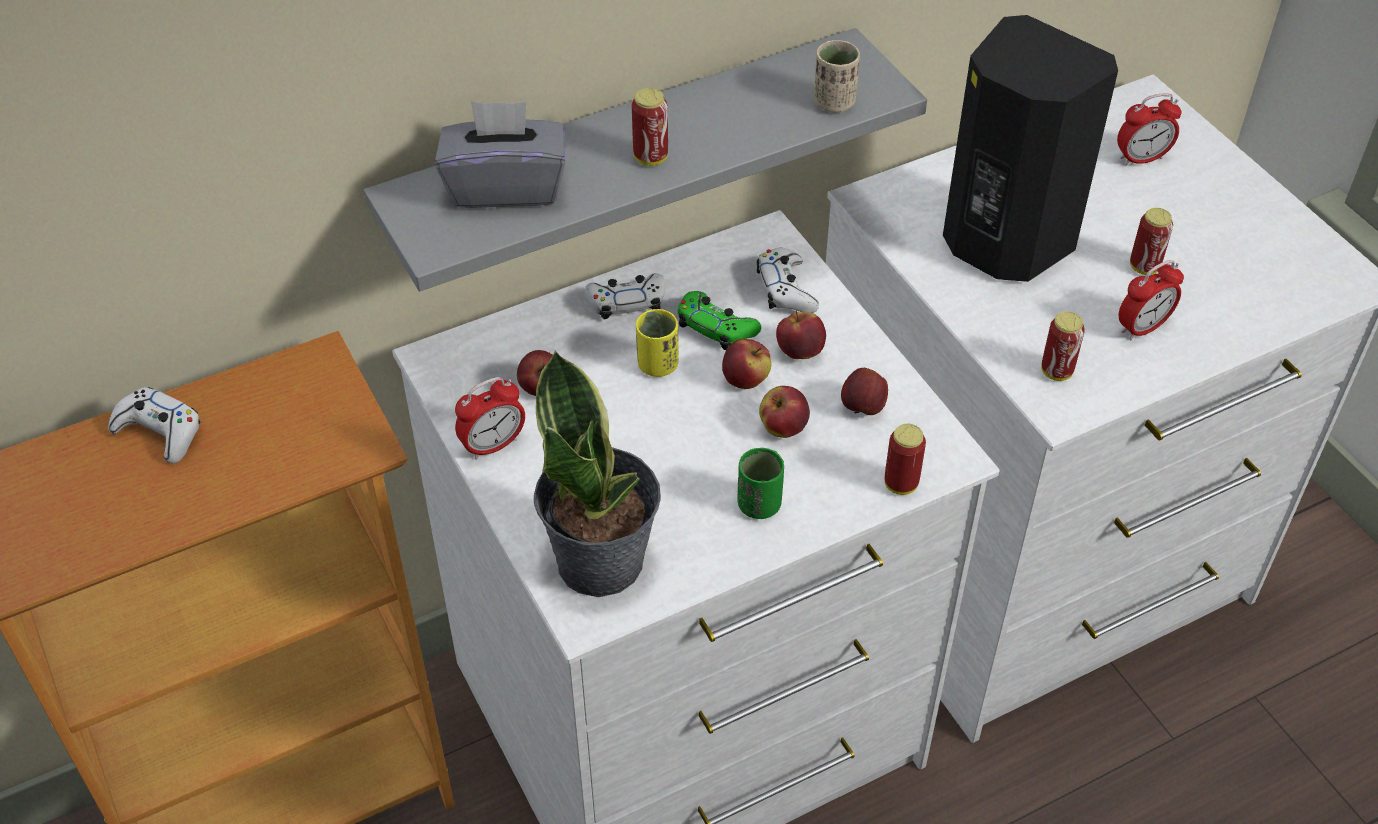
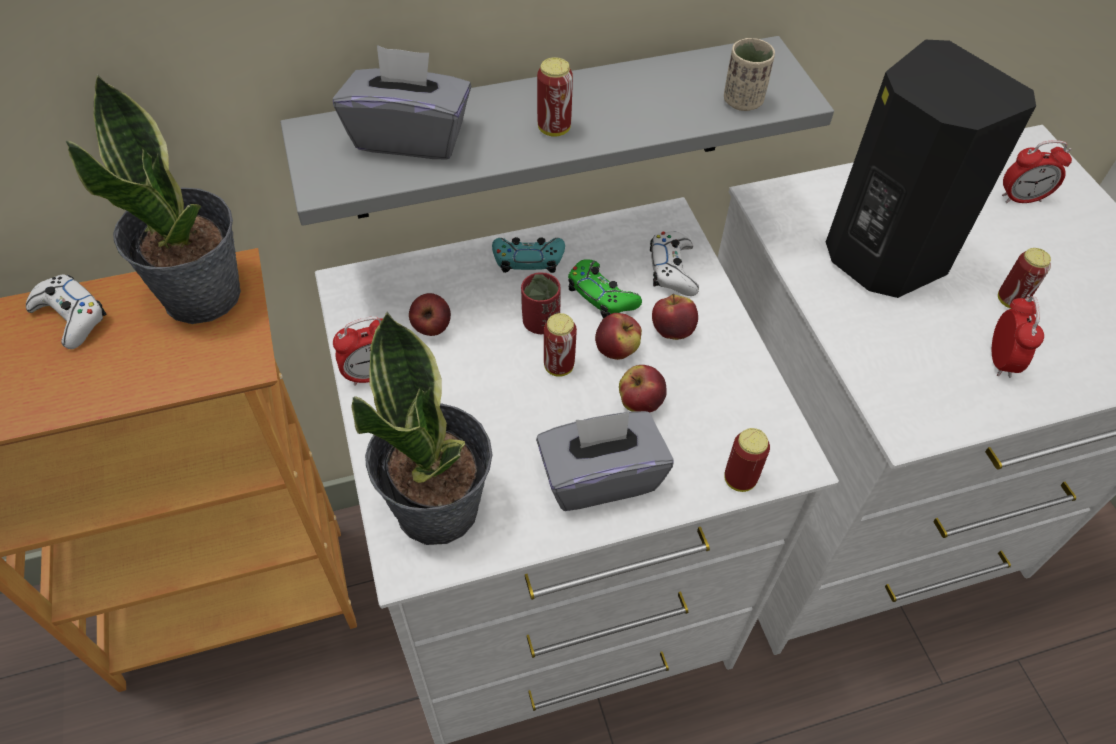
camera: 10 degrees right, 5 degrees up
white game controller [585,273,666,319] -> turquoise game controller [492,237,565,273]
yellow cup [636,309,679,377] -> red cup [521,272,561,334]
green cup [737,448,784,519] -> grey tissue box [536,411,674,511]
apple [841,368,888,415] -> none
can [1041,311,1085,381] -> can moved to [544,313,577,377]
alarm clock [1119,260,1184,340] -> alarm clock turned 60 degrees counterclockwise [992,294,1044,378]
none -> potted plant [66,74,241,324]

